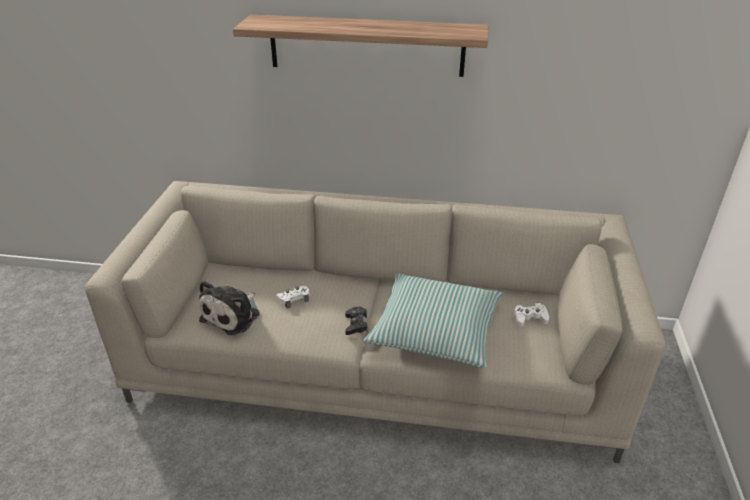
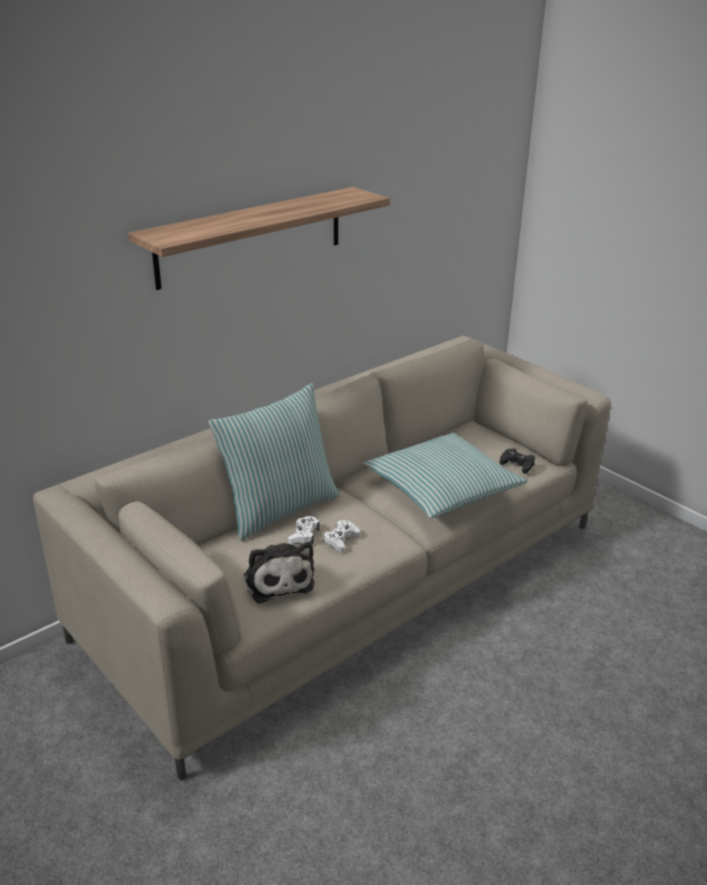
camera: 50 degrees left, 5 degrees down
black game controller [345,307,368,335] -> black game controller moved to [500,448,535,474]
white game controller [514,303,549,327] -> white game controller moved to [323,520,360,552]
none -> pillow [209,383,340,541]

